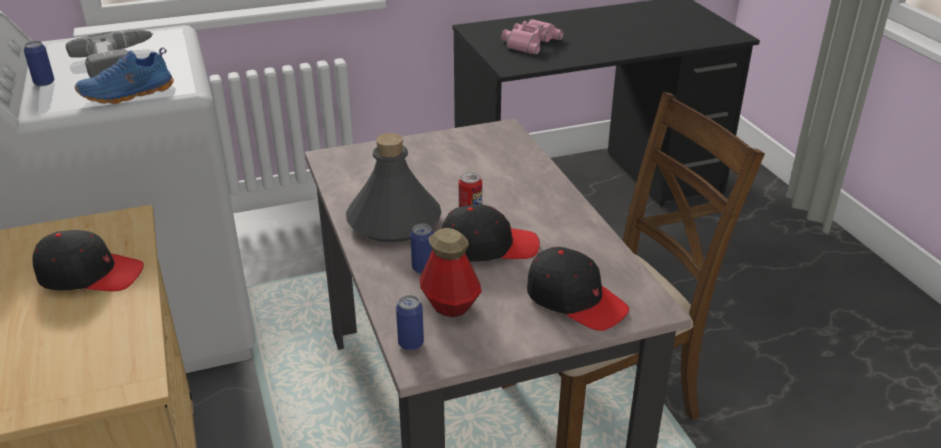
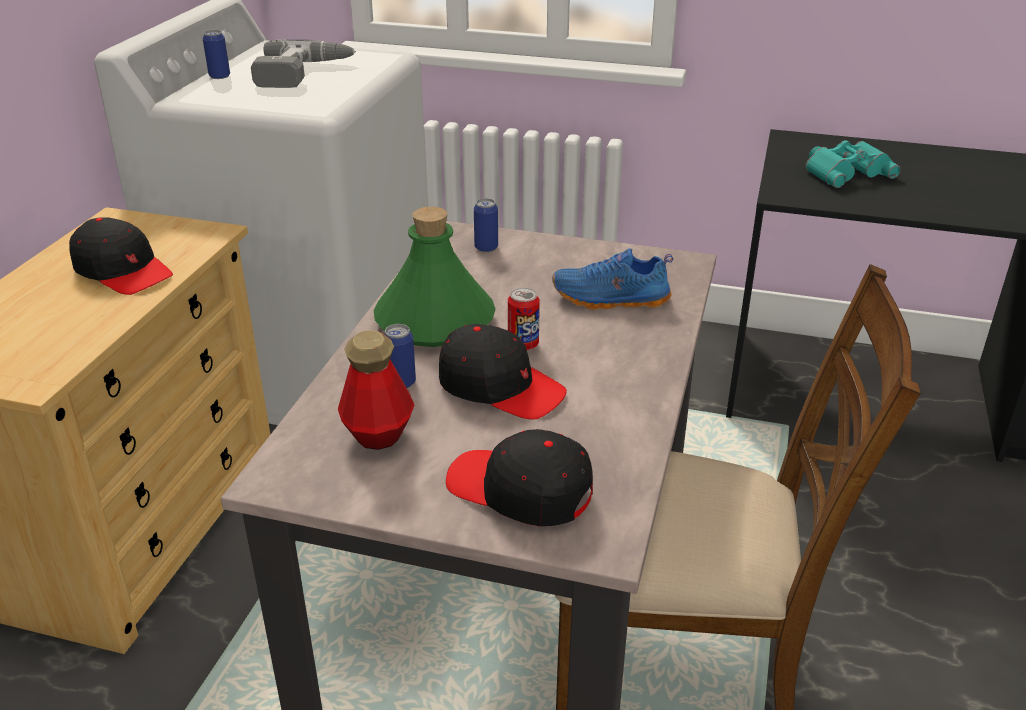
camera: 35 degrees right, 0 degrees up
blue shoe [75,47,174,104] -> blue shoe moved to [552,248,673,310]
grey bottle [346,133,442,242] -> green bottle [374,207,496,347]
can [396,295,424,351] -> can moved to [474,198,498,252]
pink binoculars [501,19,563,55] -> turquoise binoculars [806,140,901,188]
black cap [527,247,629,331] -> black cap turned 135 degrees clockwise [446,429,593,526]

